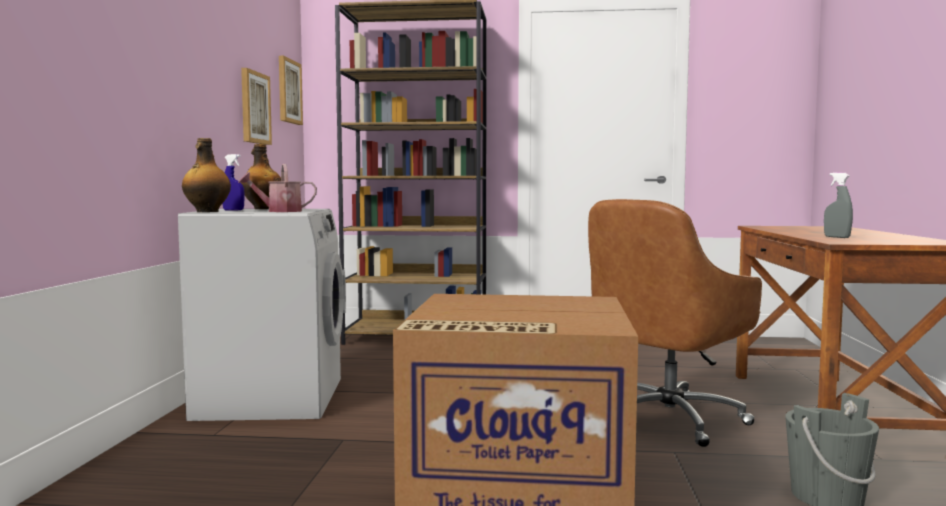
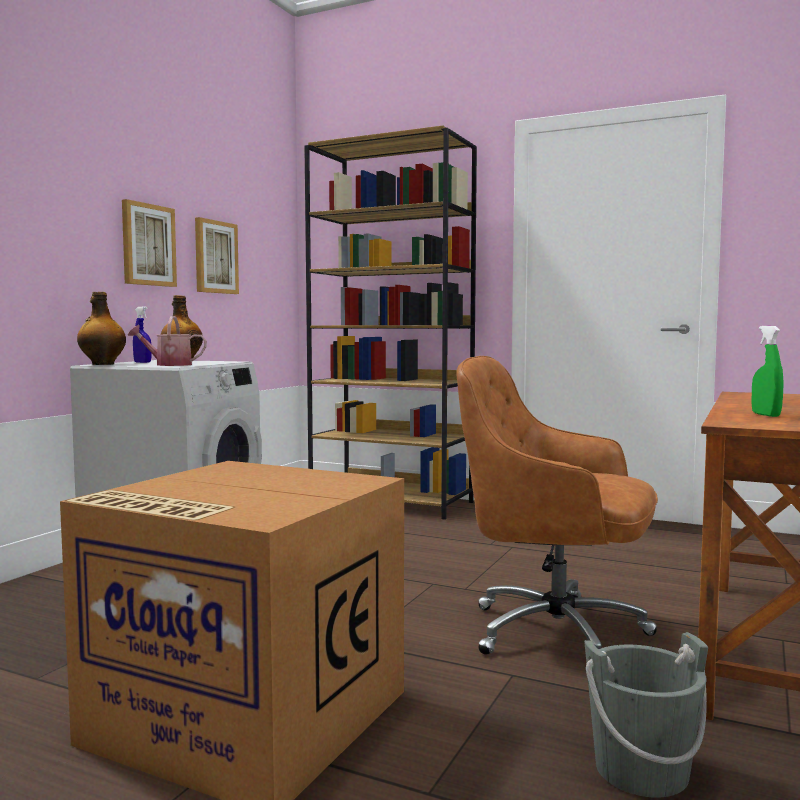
camera: 20 degrees right, 0 degrees up
picture [279,56,303,125] -> picture moved to [122,199,177,287]
brown office chair [588,199,762,447] -> brown office chair turned 45 degrees clockwise [456,356,658,655]
grey spray bottle [824,173,853,238] -> green spray bottle [751,326,783,417]

